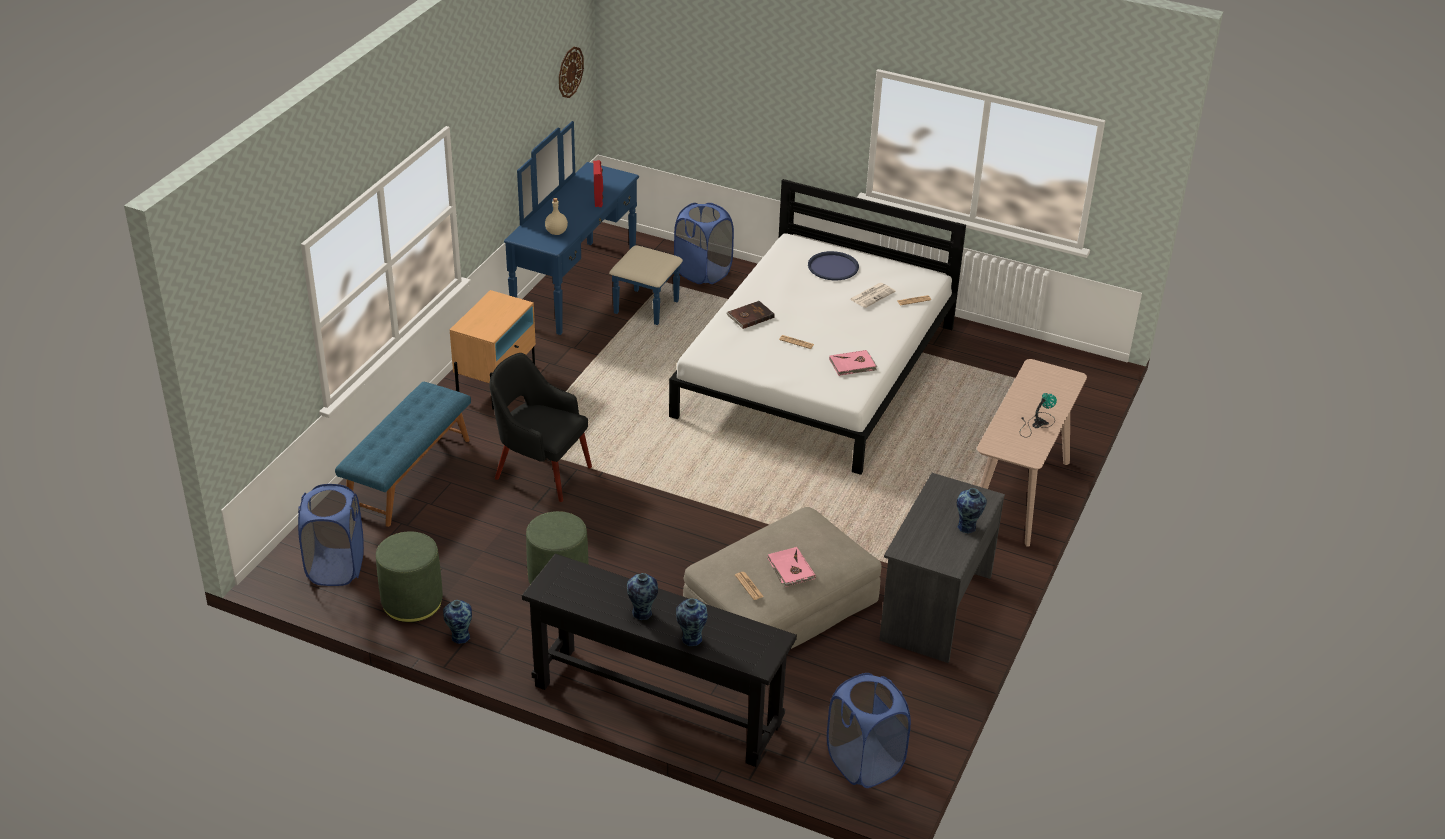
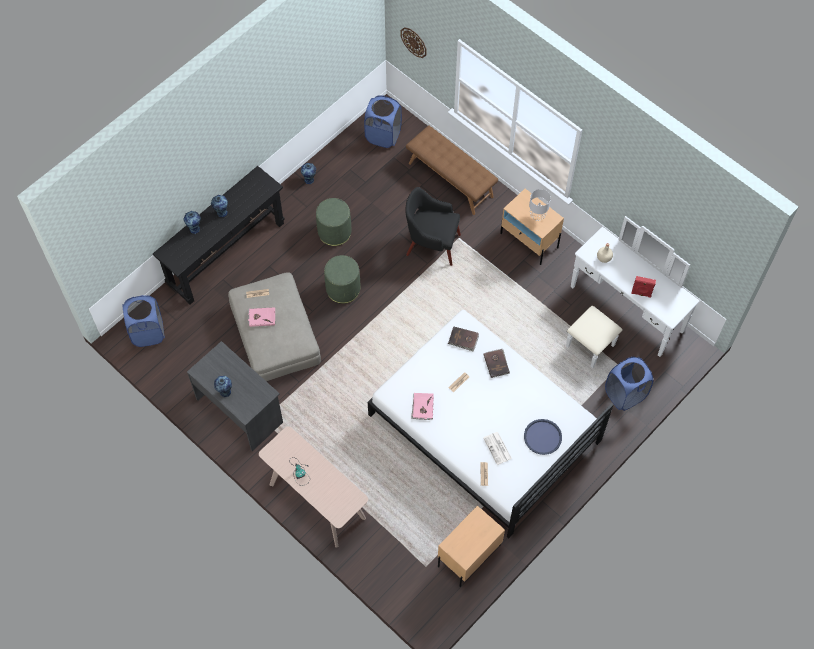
camera: 110 degrees right, 25 degrees up
blue bench [335,382,471,527] -> brown bench [406,125,498,215]
green ottoman [376,531,443,623] -> green ottoman moved to [324,255,360,304]
black armchair [490,353,592,502] -> black armchair turned 120 degrees counterclockwise [405,187,461,266]
blue dresser [504,121,683,335] -> white dresser [566,216,700,368]
wall clock [559,47,584,98] -> wall clock moved to [401,27,427,58]
none -> beige nightstand [438,506,505,587]
none -> brown book [448,326,479,352]
none -> grey table lamp [529,189,551,221]

